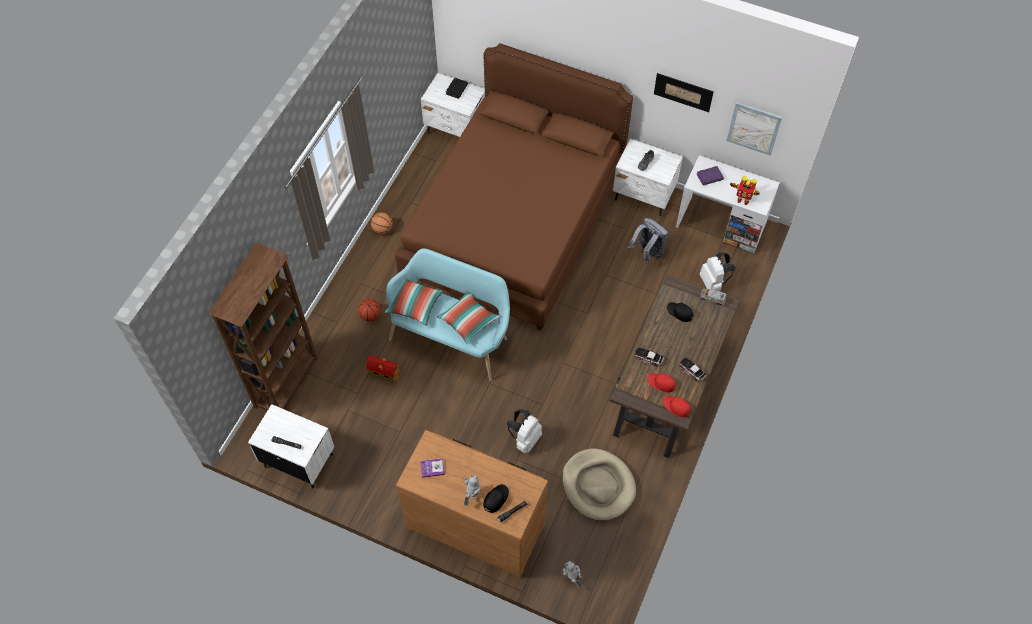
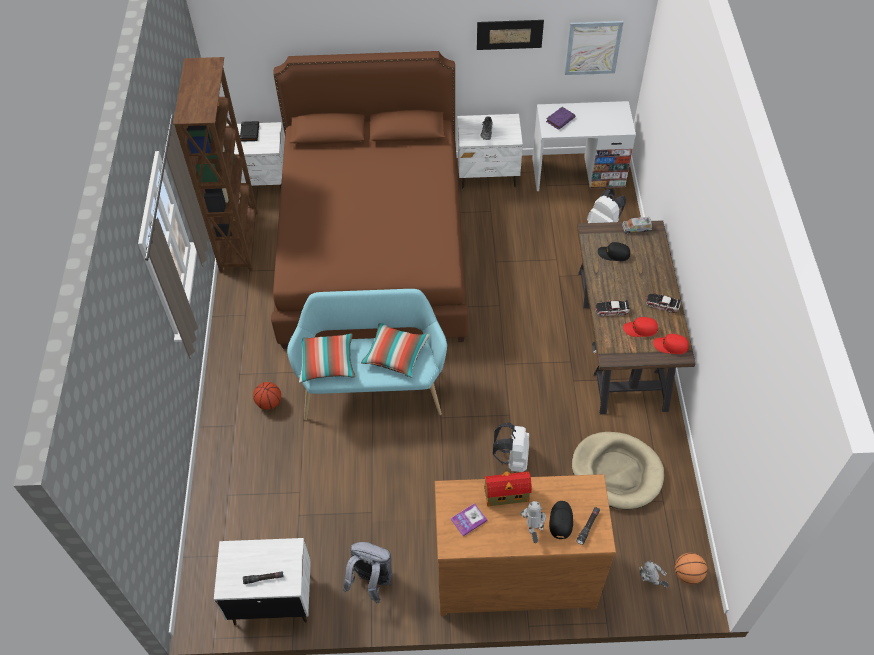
camera: 25 degrees left, 5 degrees down
brown bookcase [208,243,318,411] -> brown bookcase moved to [173,57,258,272]
toy house [366,356,400,383] -> toy house moved to [484,471,532,506]
basketball [371,212,393,234] -> basketball moved to [675,553,707,584]
grey backpack [628,218,668,264] -> grey backpack moved to [343,542,392,603]
toy robot [730,176,760,205] -> none

